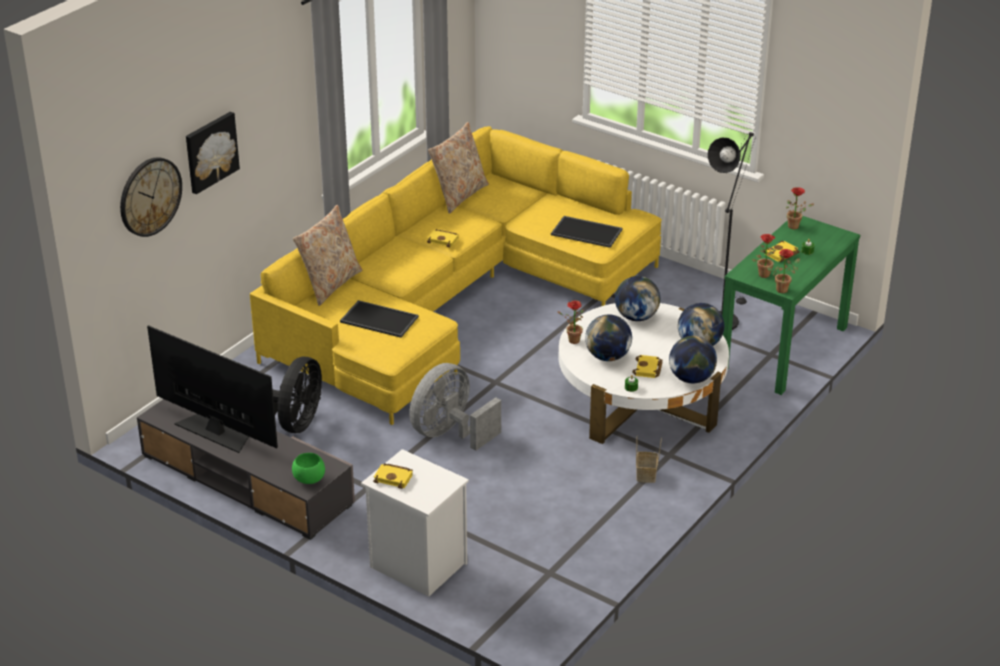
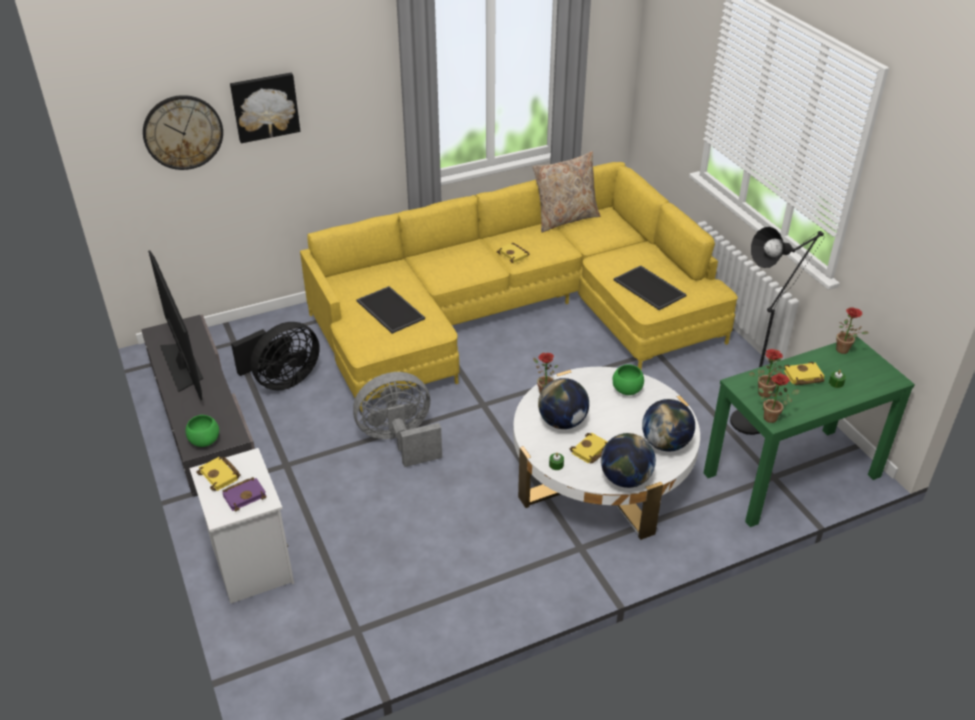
camera: 30 degrees right, 5 degrees up
beige pillow [293,205,363,306] -> none
globe [615,276,660,321] -> green bowl [612,365,644,395]
basket [636,437,662,483] -> none
none -> purple book [223,477,266,512]

